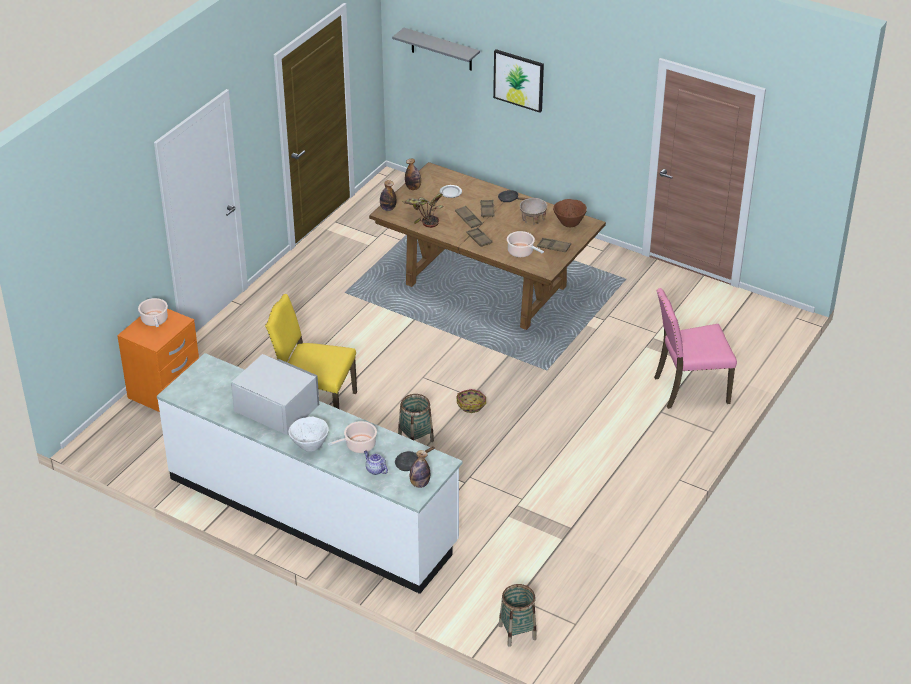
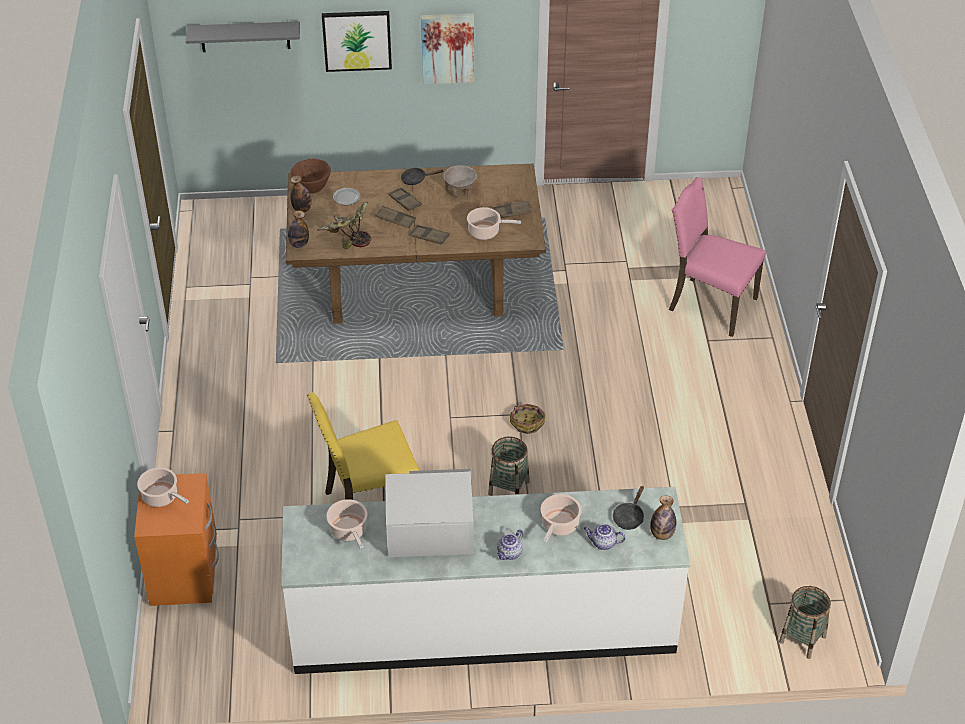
camera: 35 degrees left, 5 degrees up
white bowl [288,417,329,452] -> teapot [497,529,523,560]
brown bowl [553,199,587,227] -> brown bowl moved to [290,158,331,193]
pink chair [654,288,737,409] -> pink chair turned 75 degrees clockwise [669,177,766,337]
none -> cooking pot [326,499,368,549]
none -> picture [421,13,474,85]

